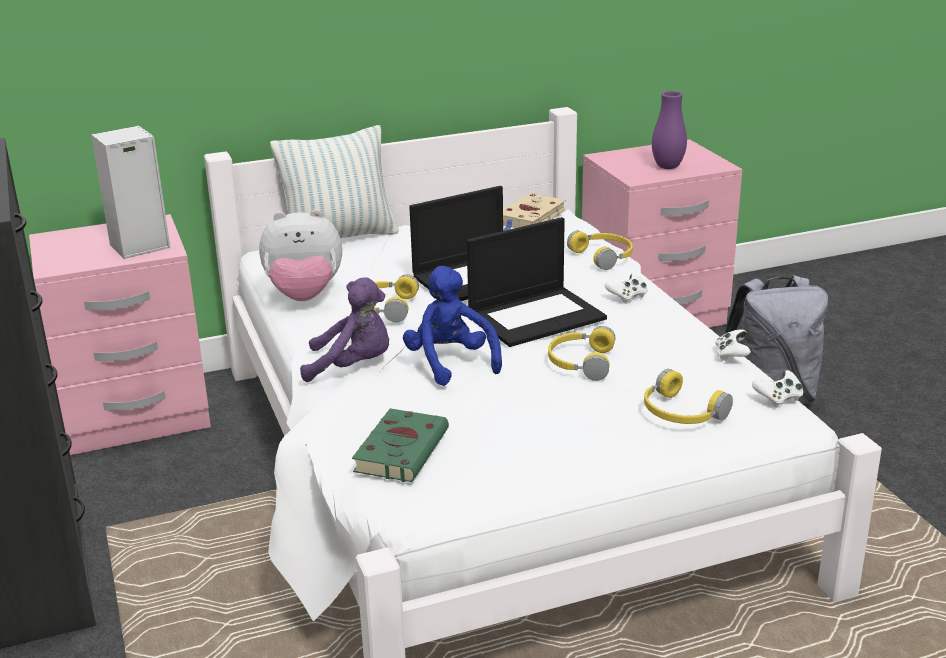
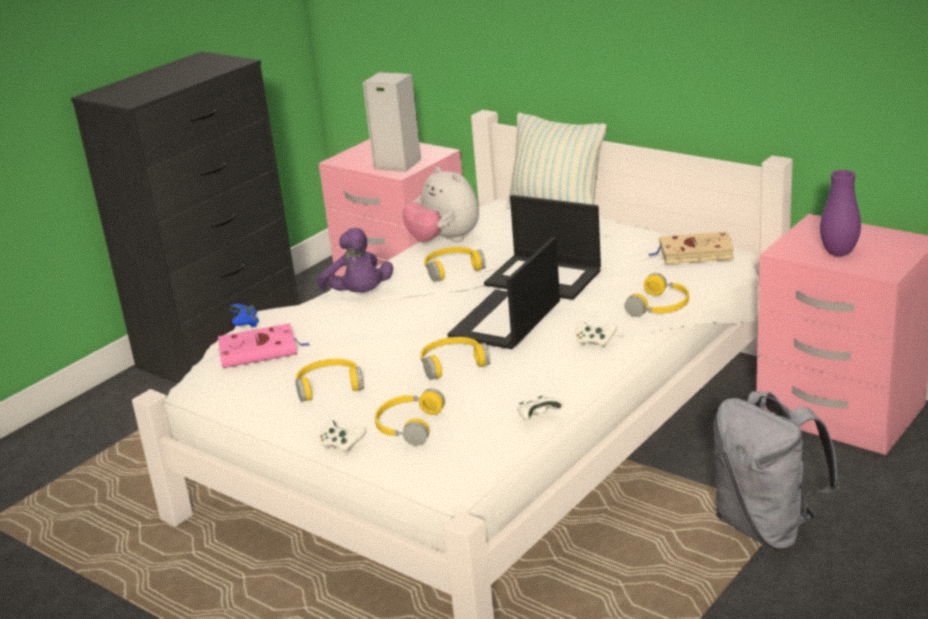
camera: 60 degrees right, 0 degrees up
green book [352,408,449,482] -> pink book [218,323,309,368]
blue plush toy [403,266,502,386] -> none
laptop [467,217,607,347] -> laptop turned 90 degrees clockwise [447,237,560,349]
white game controller [752,370,804,408] -> white game controller moved to [320,419,366,454]
none -> blue game controller [230,304,259,328]
none -> yellow headphones [295,359,364,402]

